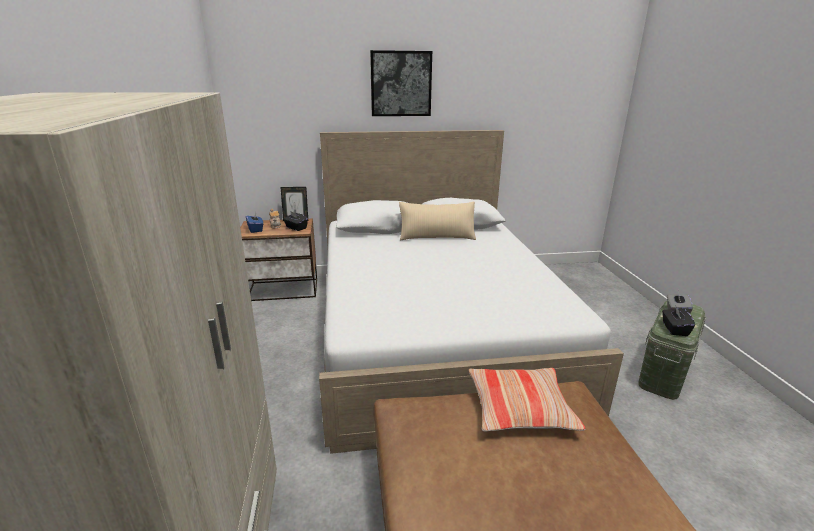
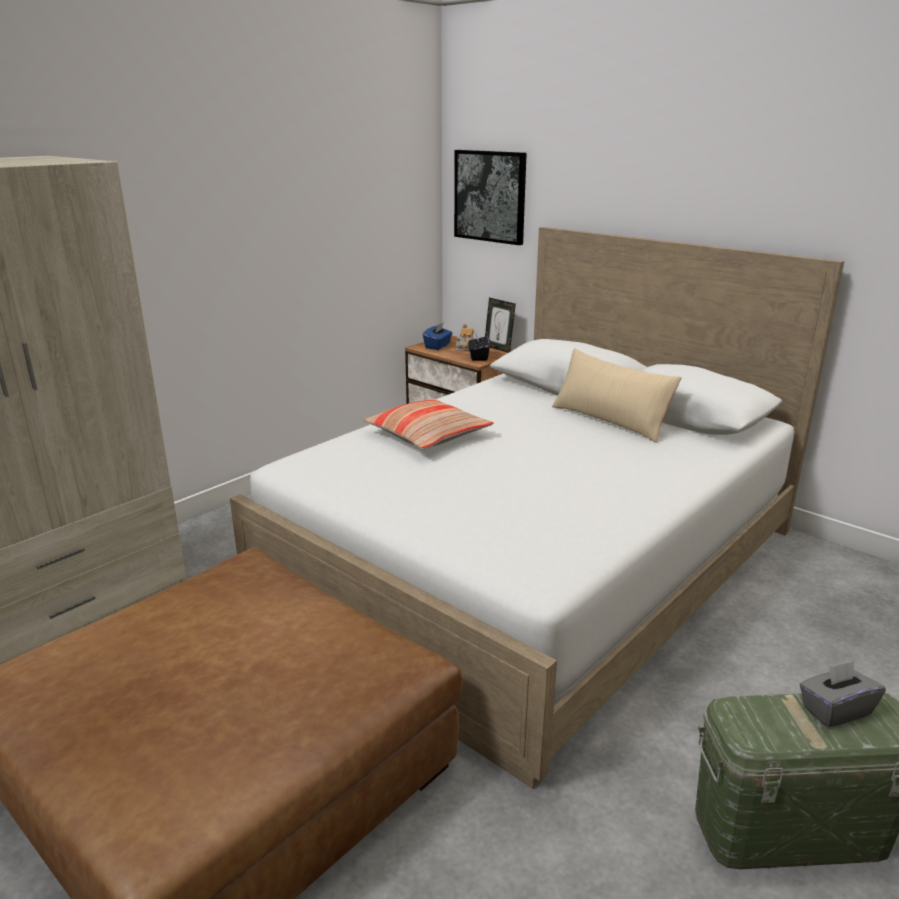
camera: 50 degrees right, 0 degrees up
picture [370,50,432,116] -> picture moved to [454,150,527,245]
pillow [469,368,585,431] -> pillow moved to [363,398,493,450]
black tissue box [662,305,695,336] -> none

